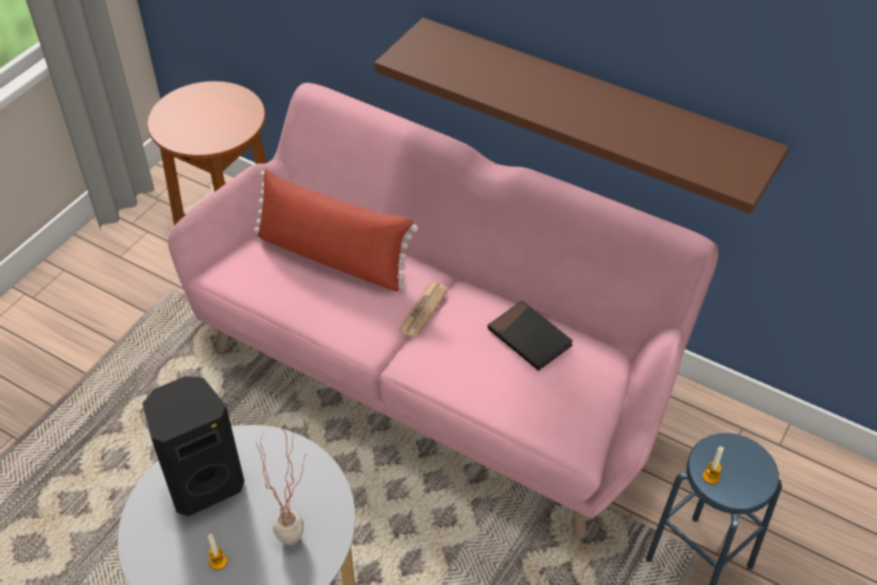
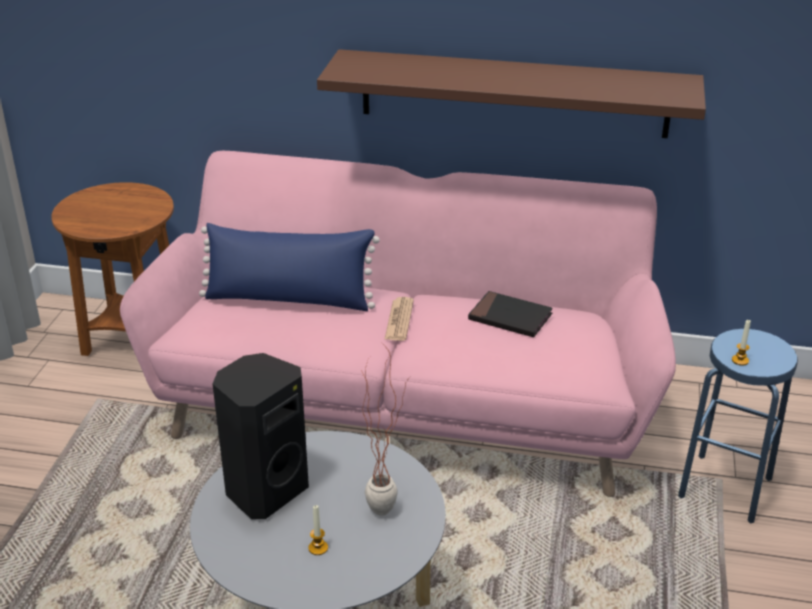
camera: 20 degrees left, 15 degrees down
red pillow [253,169,418,292] -> blue pillow [199,223,380,311]

